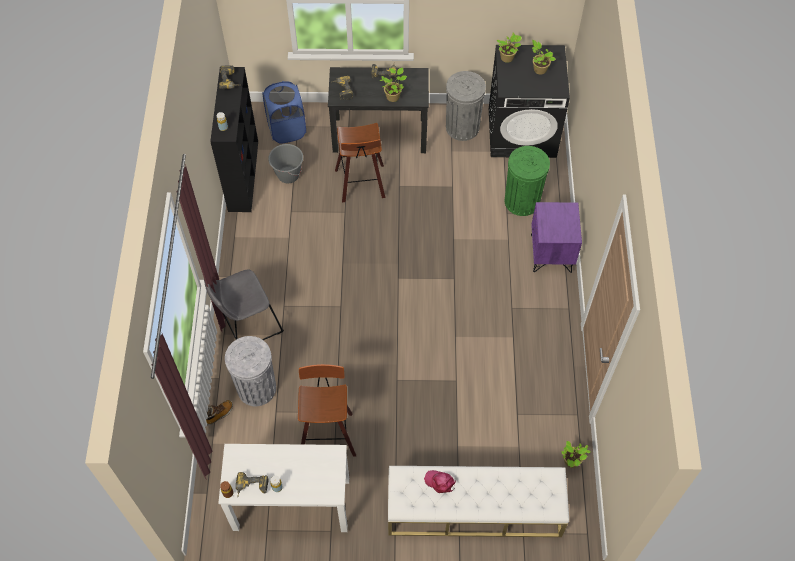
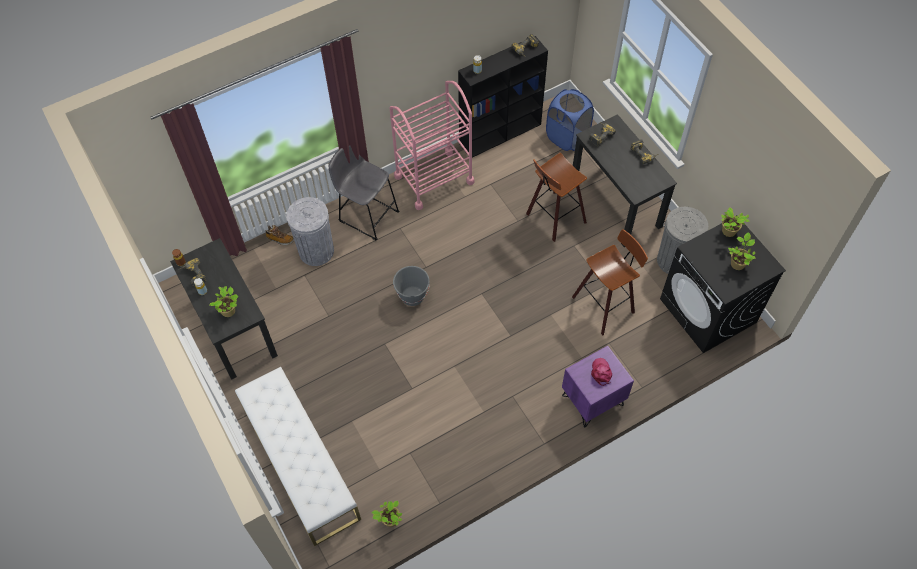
camera: 60 degrees right, 0 degrees up
white desk [218,444,349,532] -> black desk [170,238,278,380]
grey bucket [268,144,303,183] -> grey bucket moved to [393,266,430,306]
stool [298,364,356,456] -> stool moved to [572,229,648,335]
potted plant [380,68,407,102] -> potted plant moved to [209,286,238,317]
pink cap [424,470,456,493] -> pink cap moved to [591,358,612,386]
green trash can [505,146,550,216] -> none
none -> pink cart [389,81,475,210]

